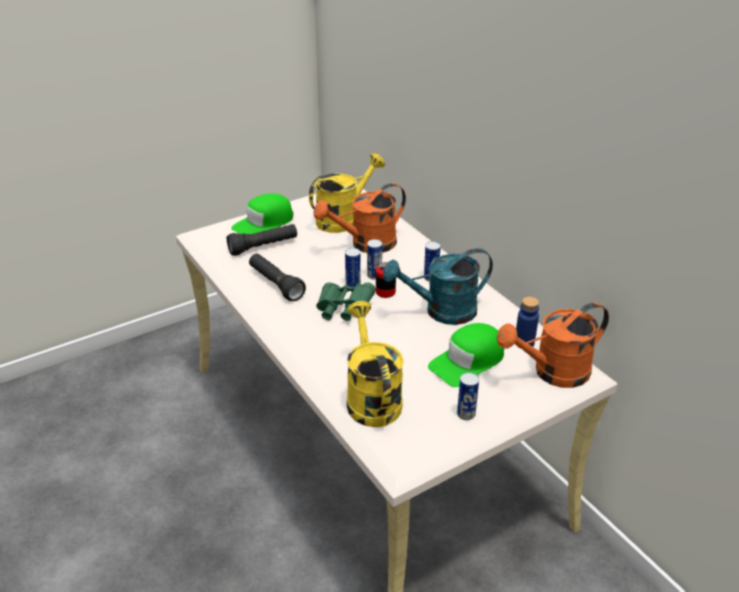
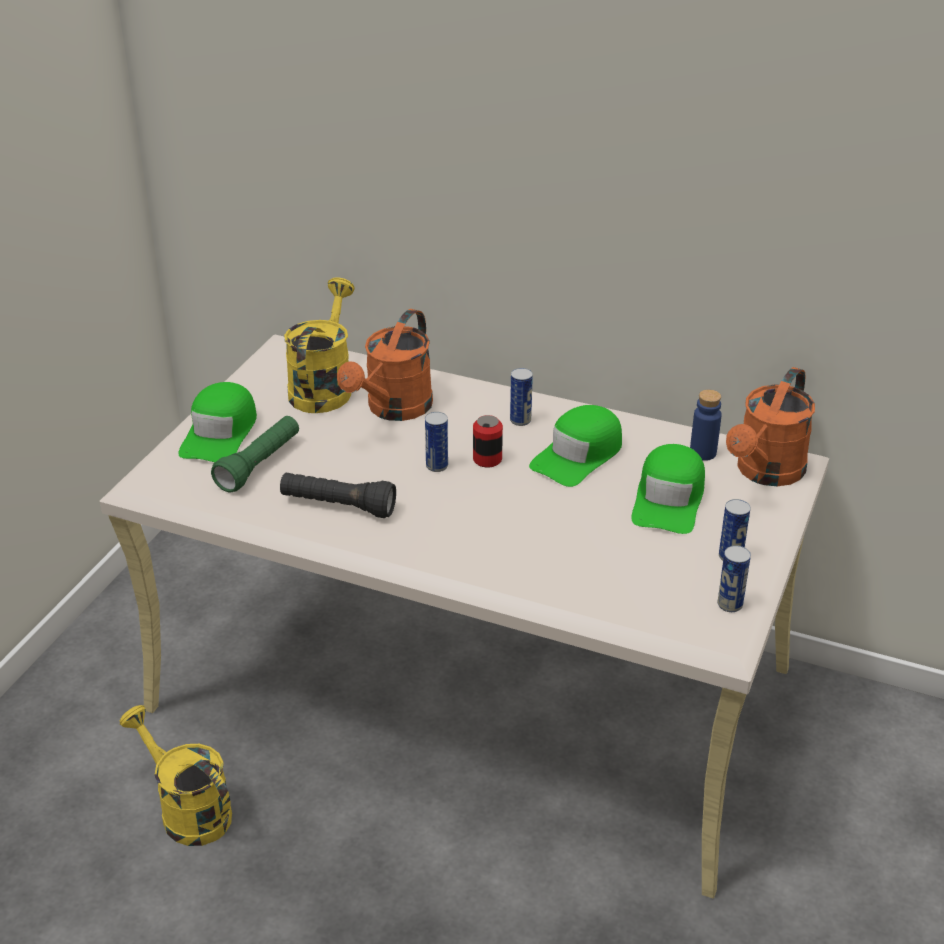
camera: 35 degrees left, 0 degrees up
black flashlight [227,224,297,256] -> green flashlight [211,416,299,493]
green binoculars [316,282,376,321] -> none
yellow watering can [347,301,404,427] -> yellow watering can moved to [120,705,232,846]
can [367,239,382,280] -> can moved to [717,545,751,612]
turquoise watering can [383,248,493,325] -> green cap [529,405,622,487]

